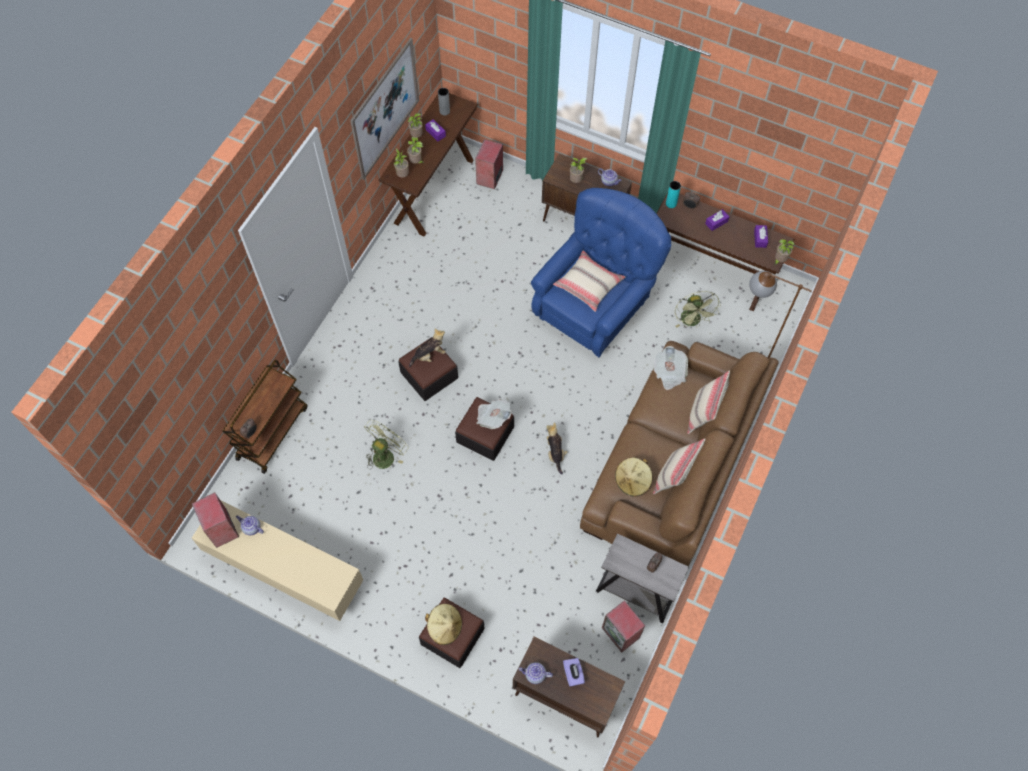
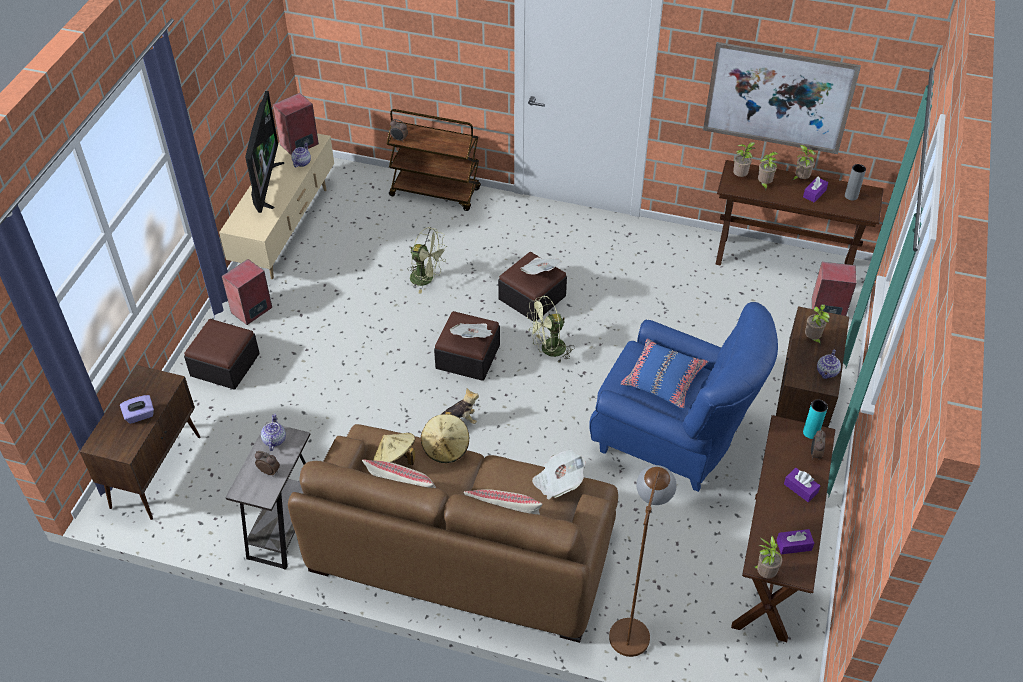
camera: 80 degrees right, 15 degrees down
plush toy [409,328,446,367] -> newspaper [520,257,561,275]
beige hat [425,604,462,645] -> beige hat moved to [421,412,469,463]
teapot [519,662,553,684] -> teapot moved to [261,413,286,451]
beige pillow [553,250,626,312] -> blue pillow [620,338,709,410]
speaker [602,601,645,653] -> speaker moved to [222,259,272,325]
green fan [675,291,721,328] -> green fan moved to [527,295,575,364]
none -> television [245,91,284,213]

